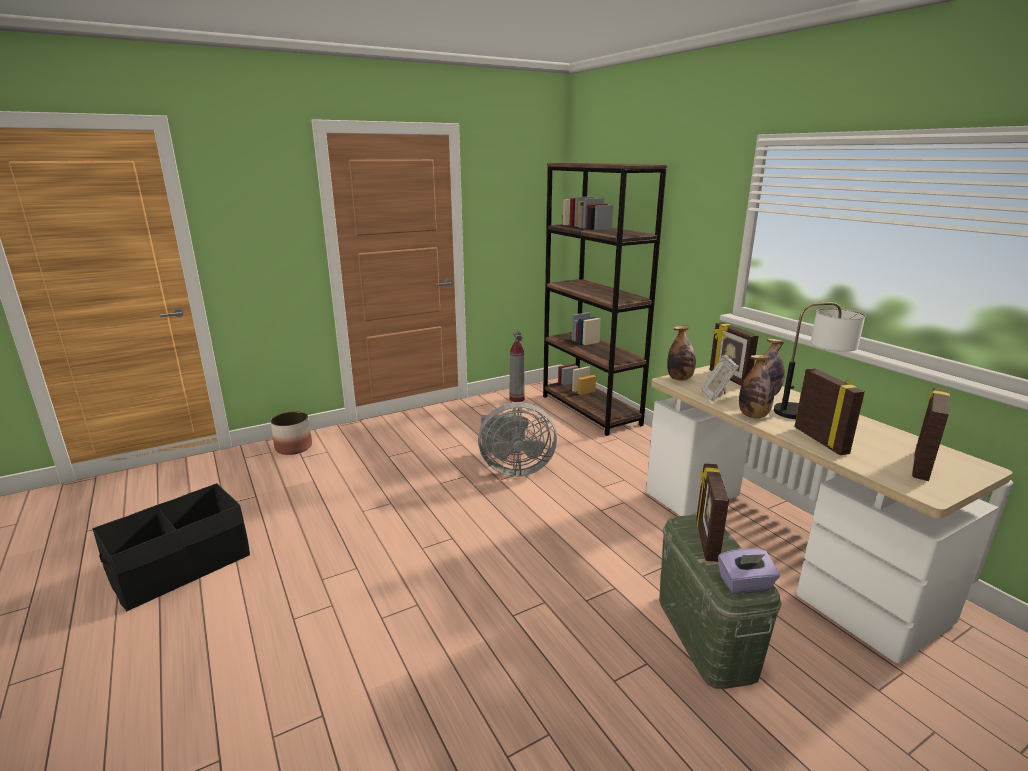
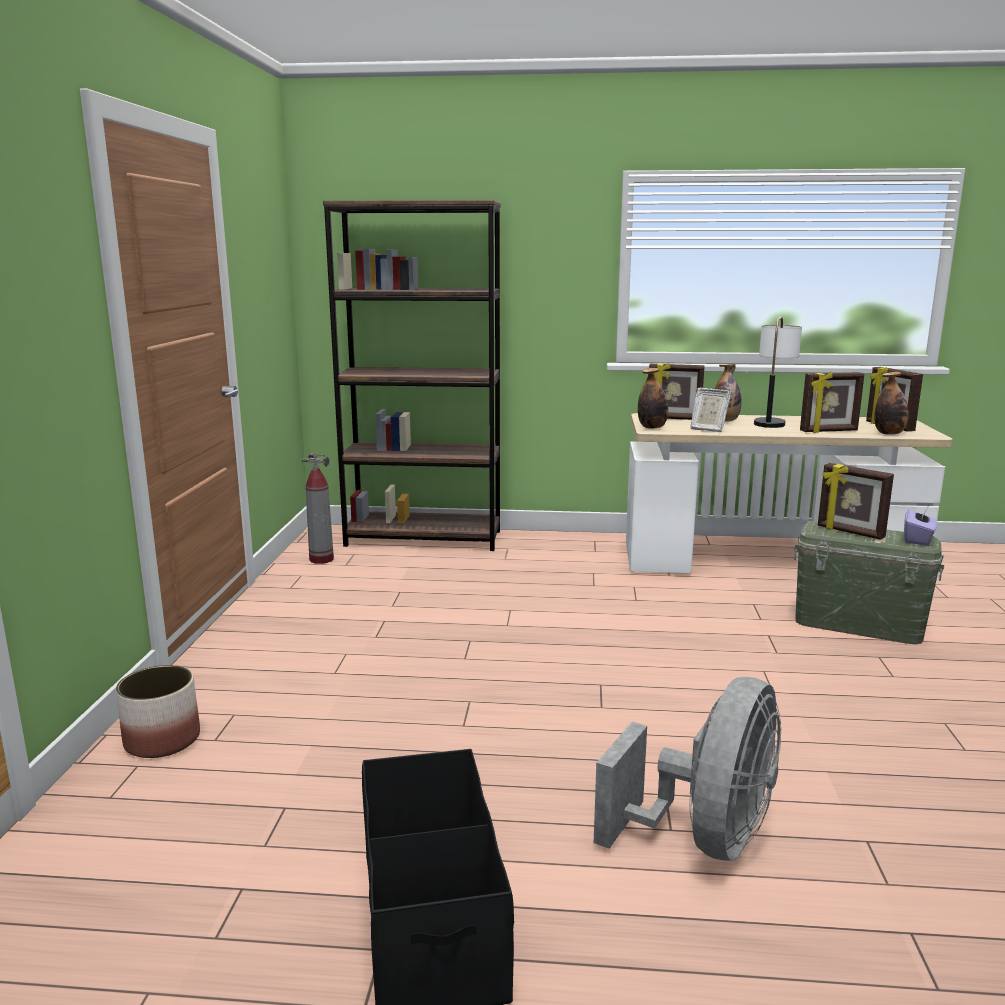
camera: 55 degrees left, 5 degrees down
grey fan [478,402,557,477] -> grey fan moved to [594,677,781,861]
bottle [739,355,774,418] -> bottle moved to [874,372,908,435]
picture frame [794,368,865,455] -> picture frame turned 150 degrees clockwise [800,372,864,433]

